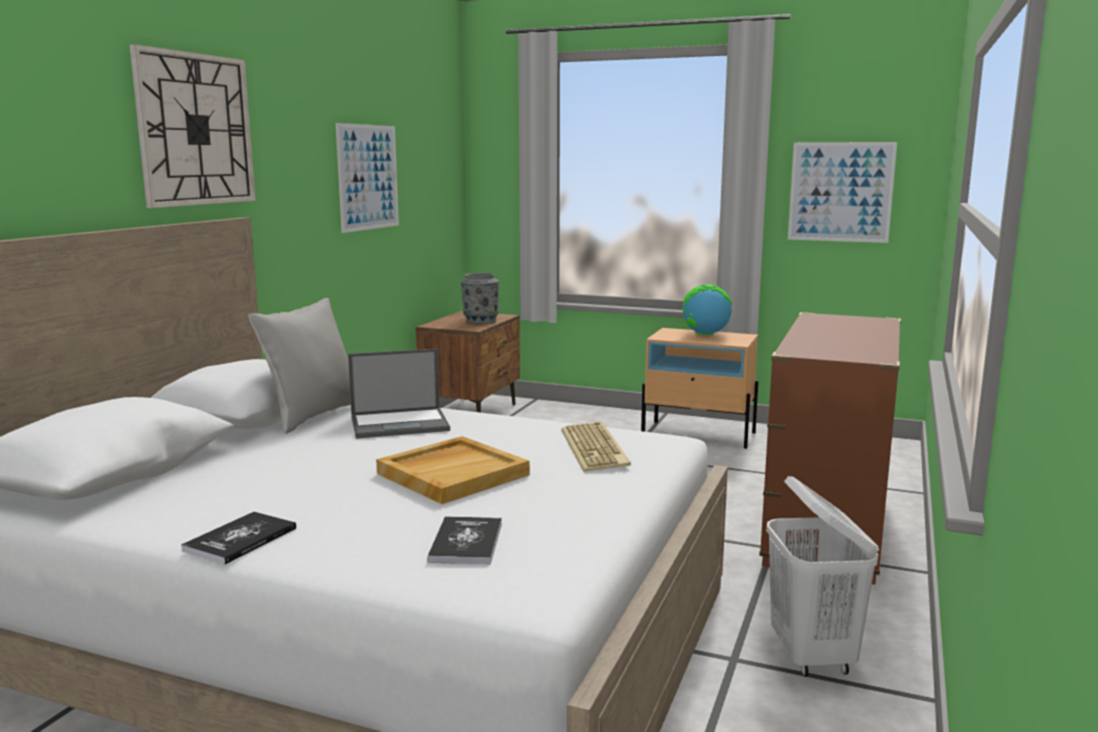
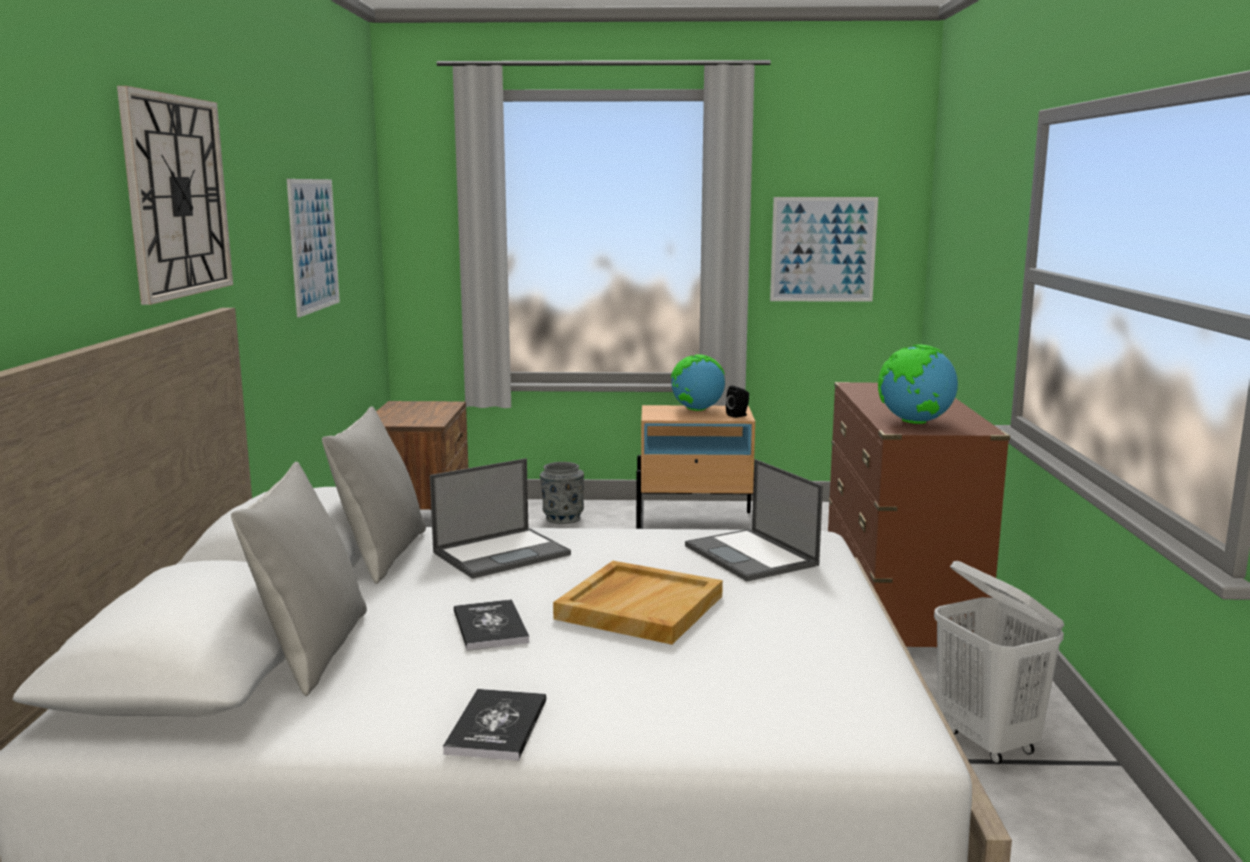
camera: 20 degrees left, 0 degrees up
book [427,516,502,565] -> book moved to [454,599,529,651]
grey vase [461,273,499,324] -> grey vase moved to [540,462,584,524]
keyboard [561,422,631,472] -> laptop [685,459,823,581]
none -> grey pillow [231,462,367,696]
none -> black speaker [726,385,749,418]
none -> globe [878,345,958,424]

